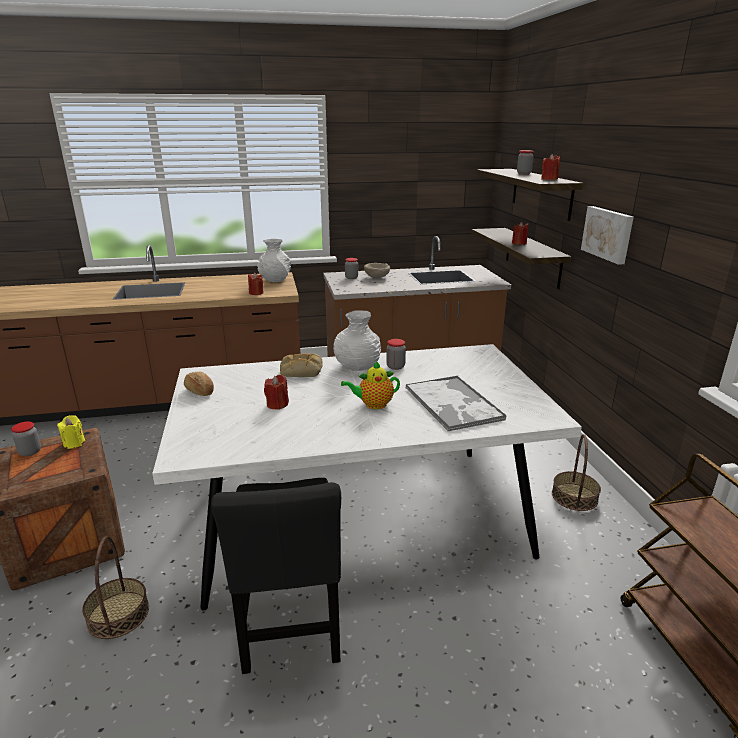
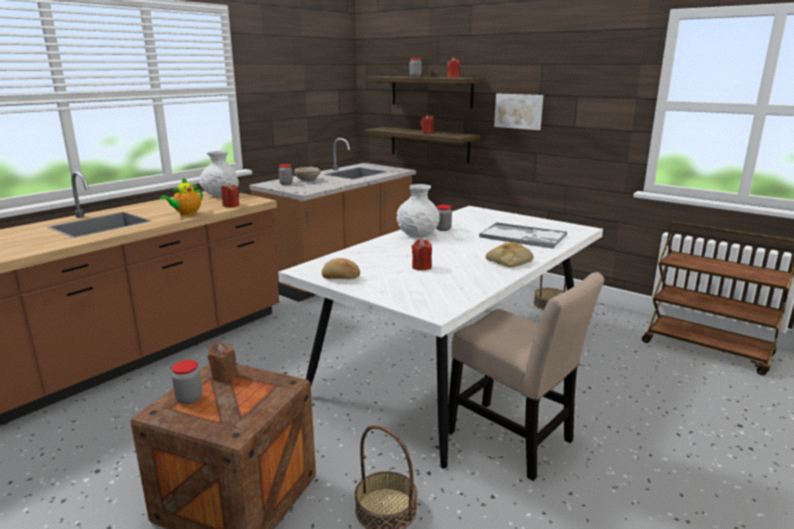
camera: 40 degrees left, 5 degrees down
yellow candle [57,415,85,449] -> brown candle [208,342,237,382]
black chair [211,478,341,674] -> beige chair [448,272,604,481]
bread [280,353,323,377] -> bread moved to [486,242,533,268]
teapot [341,361,400,409] -> teapot moved to [160,177,203,216]

